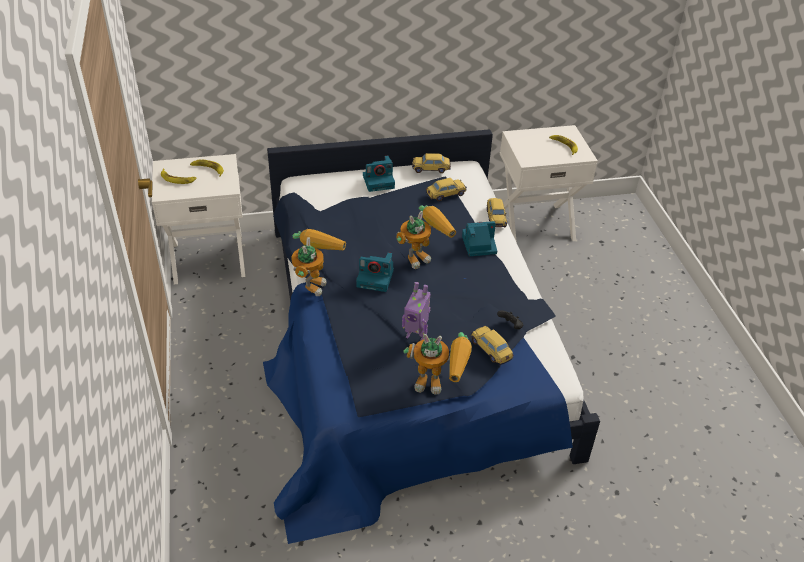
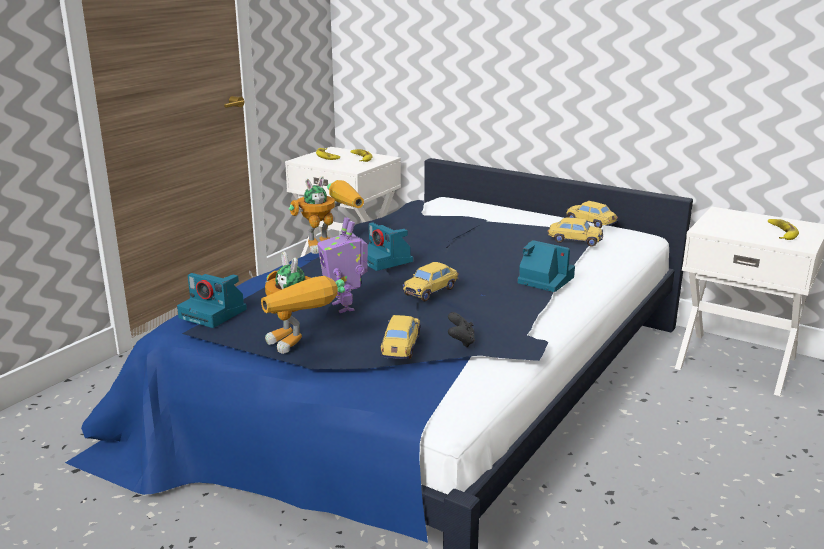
camera: 45 degrees right, 20 degrees down
camera [363,156,395,192] -> camera moved to [177,273,247,328]
toy robot [397,205,456,269] -> none
toy car [487,198,507,227] -> toy car moved to [402,262,459,301]

